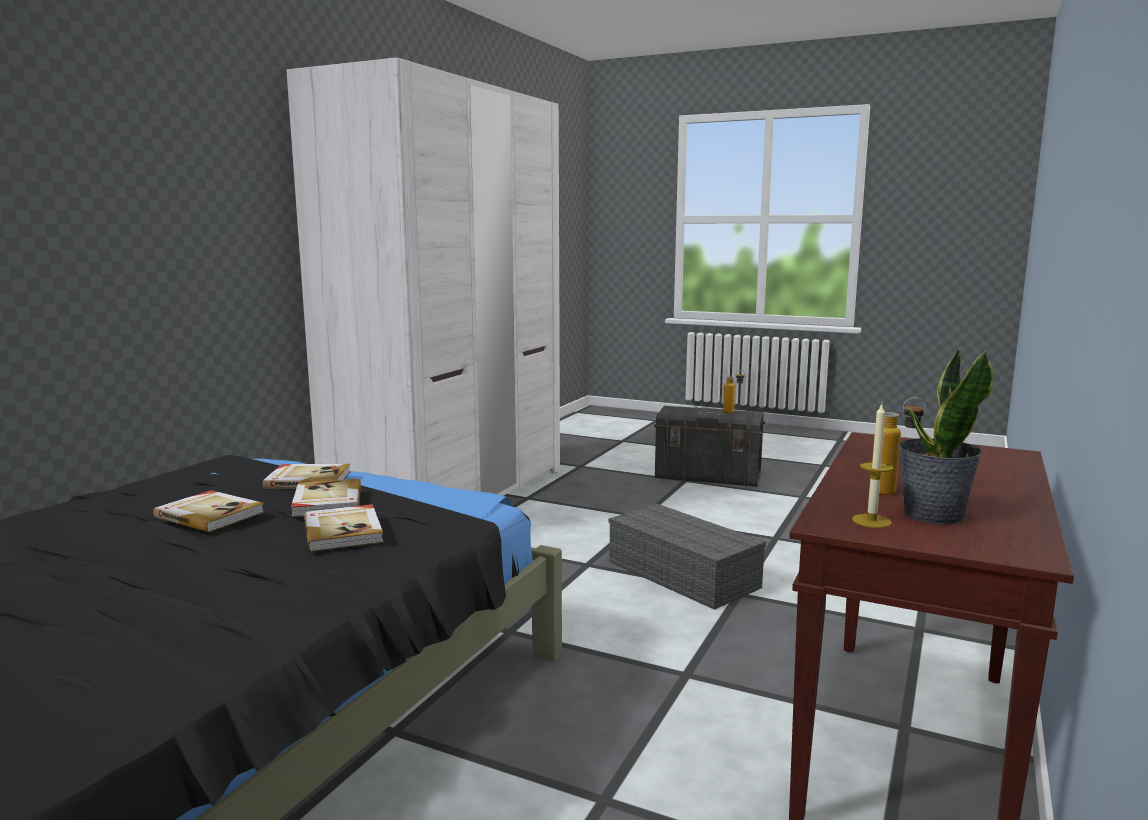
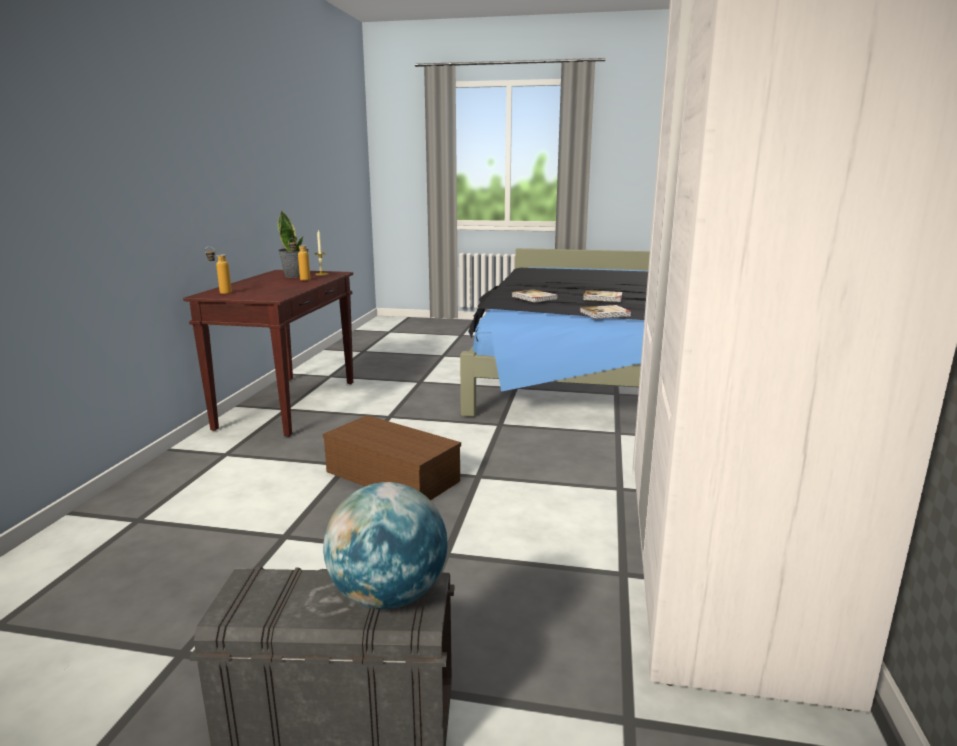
camera: 165 degrees right, 5 degrees up
book [291,479,361,517] -> none
grey storage box [608,504,766,610] -> brown storage box [323,415,461,500]
bottle [723,370,745,413] -> bottle moved to [205,246,232,294]
none -> globe [323,482,447,609]

